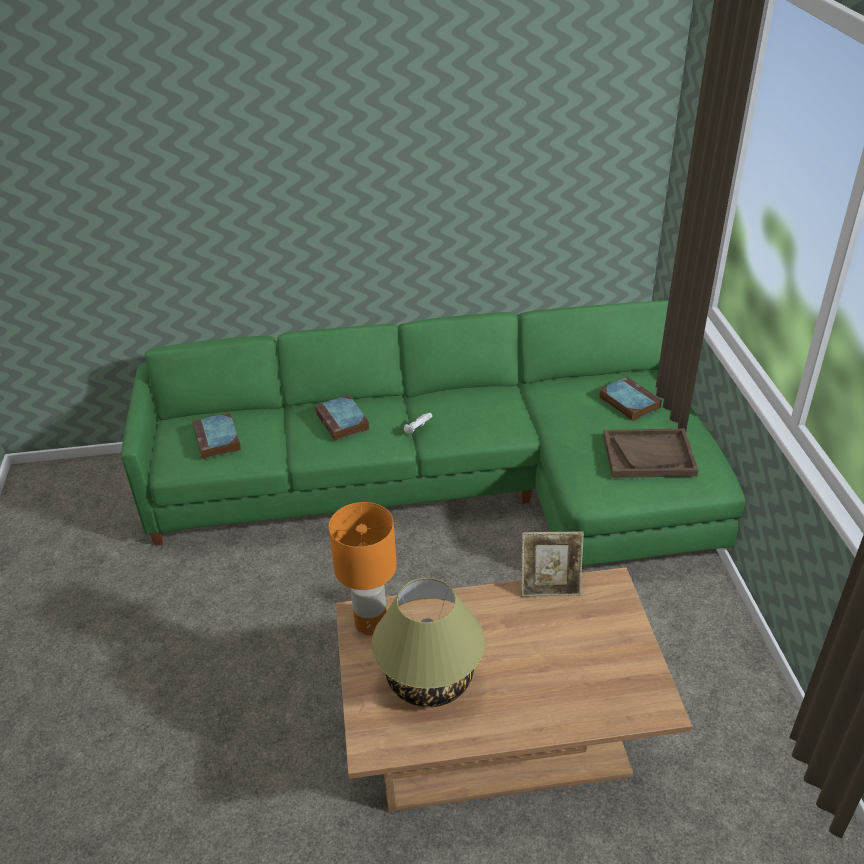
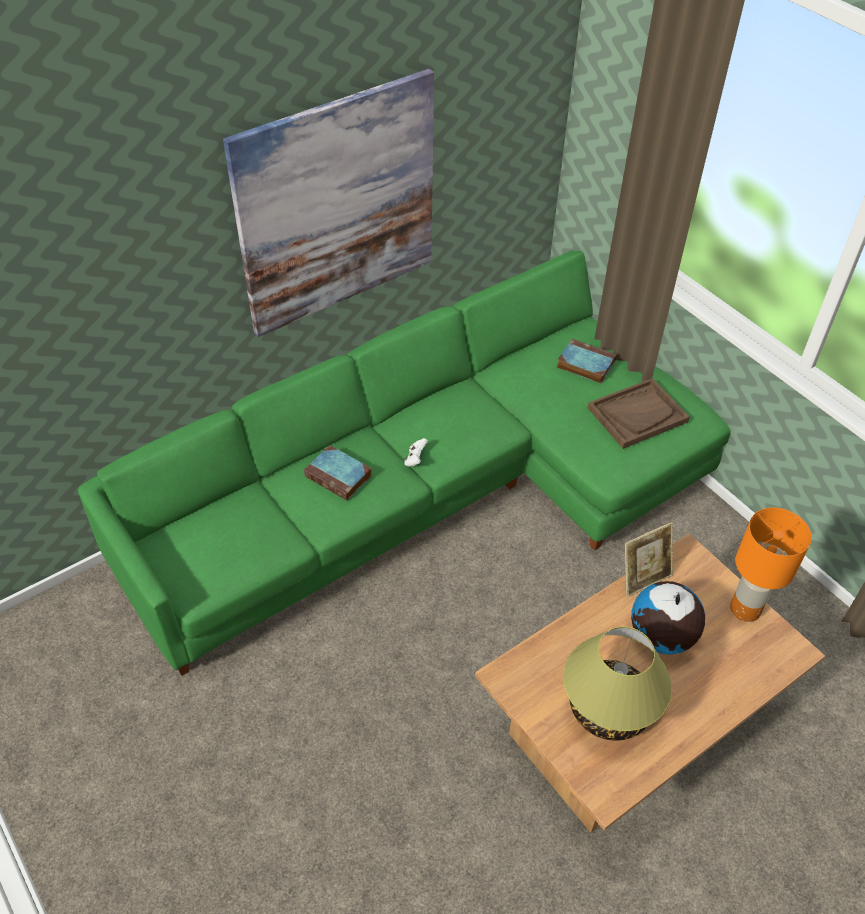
camera: 30 degrees left, 10 degrees up
book [192,413,241,459] -> none
orange table lamp [329,502,397,635] -> orange table lamp moved to [730,508,812,622]
none -> picture [223,69,434,337]
none -> globe [631,581,705,654]

